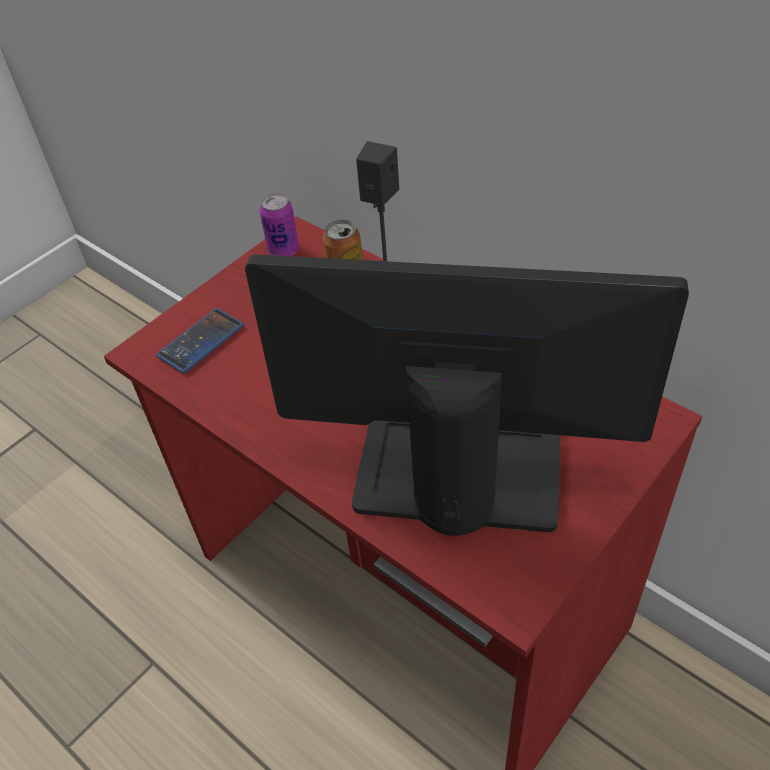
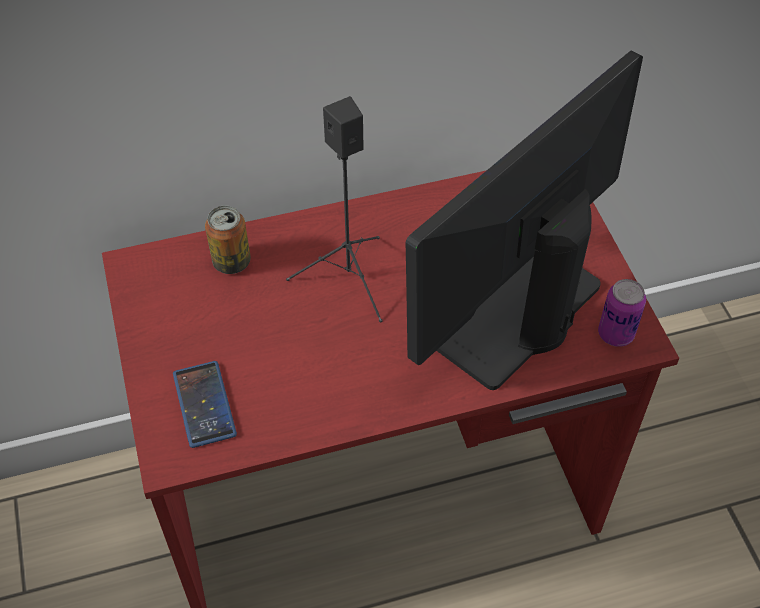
camera: 60 degrees left, 5 degrees up
can [259,194,299,256] -> can moved to [598,279,646,347]

